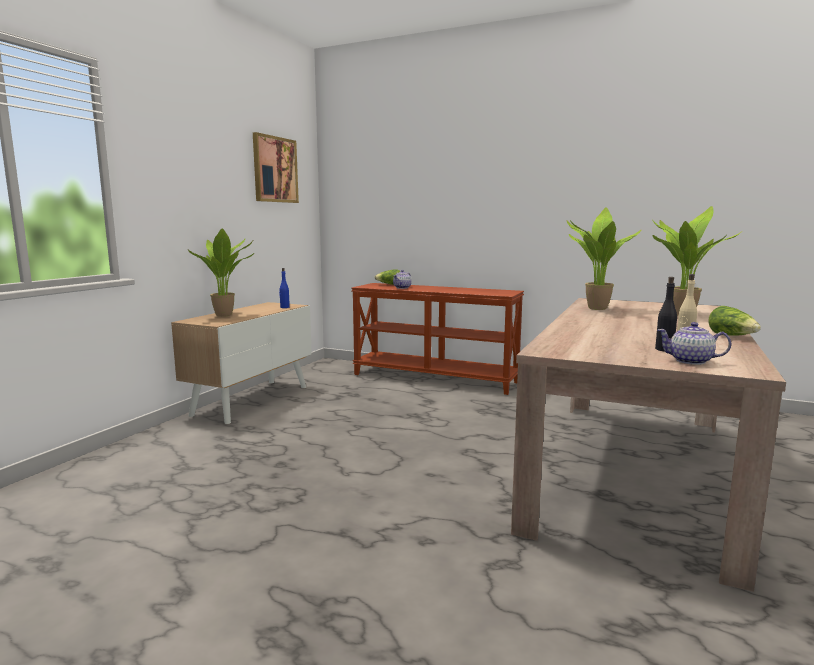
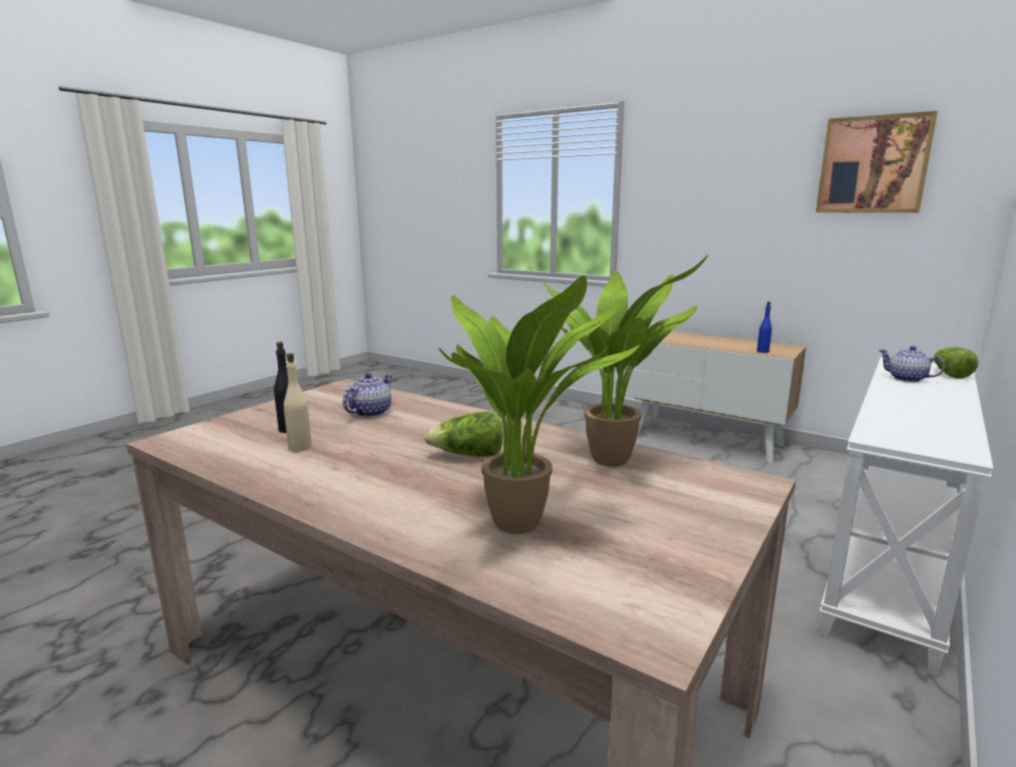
camera: 100 degrees right, 5 degrees up
potted plant [188,229,255,317] -> none
brown console table [351,283,524,395] -> white console table [819,357,994,676]
teapot [657,322,731,365] -> teapot moved to [343,373,393,417]
lettuce [708,306,761,336] -> lettuce moved to [423,412,503,457]

